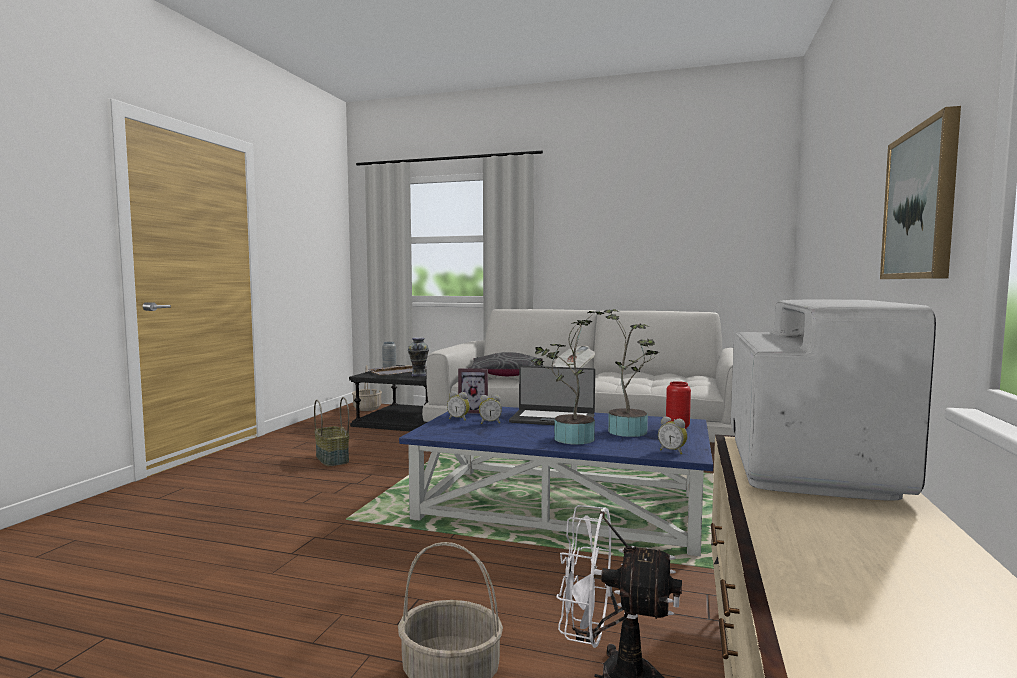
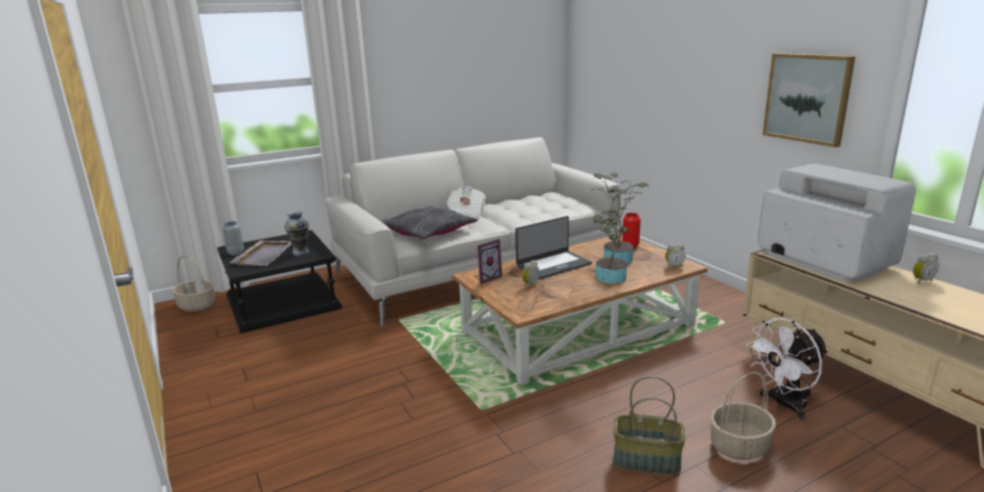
camera: 45 degrees left, 15 degrees up
basket [314,397,349,466] -> basket moved to [613,376,685,475]
blue coffee table [399,407,713,556] -> brown coffee table [452,233,708,385]
alarm clock [447,391,470,421] -> alarm clock moved to [913,253,939,284]

